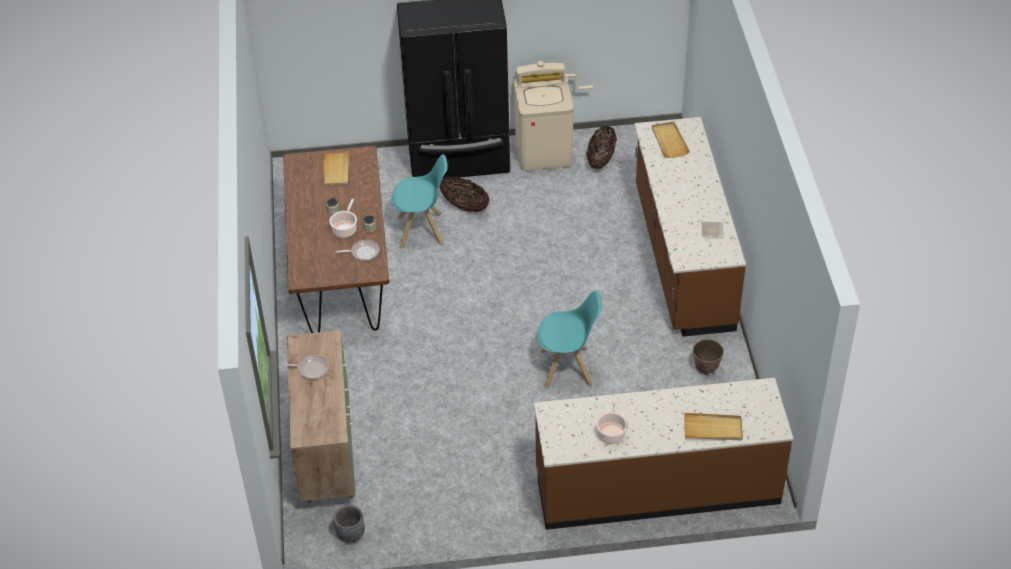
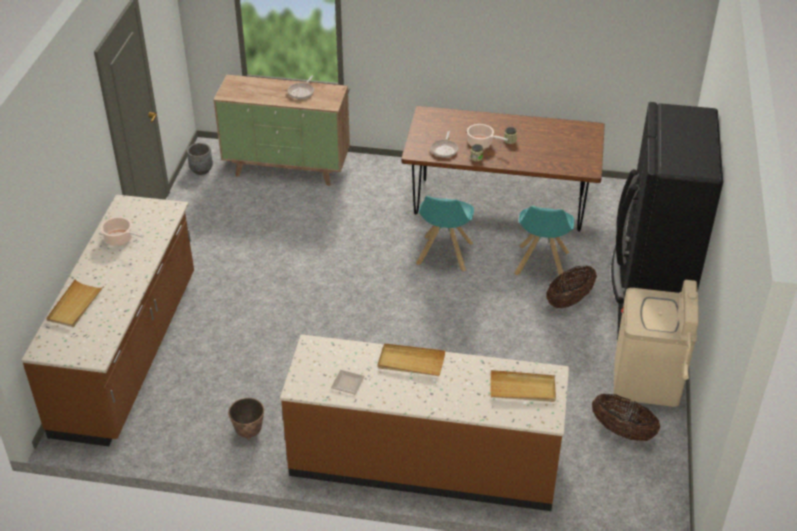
camera: 105 degrees right, 5 degrees down
beige tray [323,149,350,186] -> beige tray moved to [377,343,445,376]
turquoise chair [537,290,602,389] -> turquoise chair moved to [416,196,474,272]

